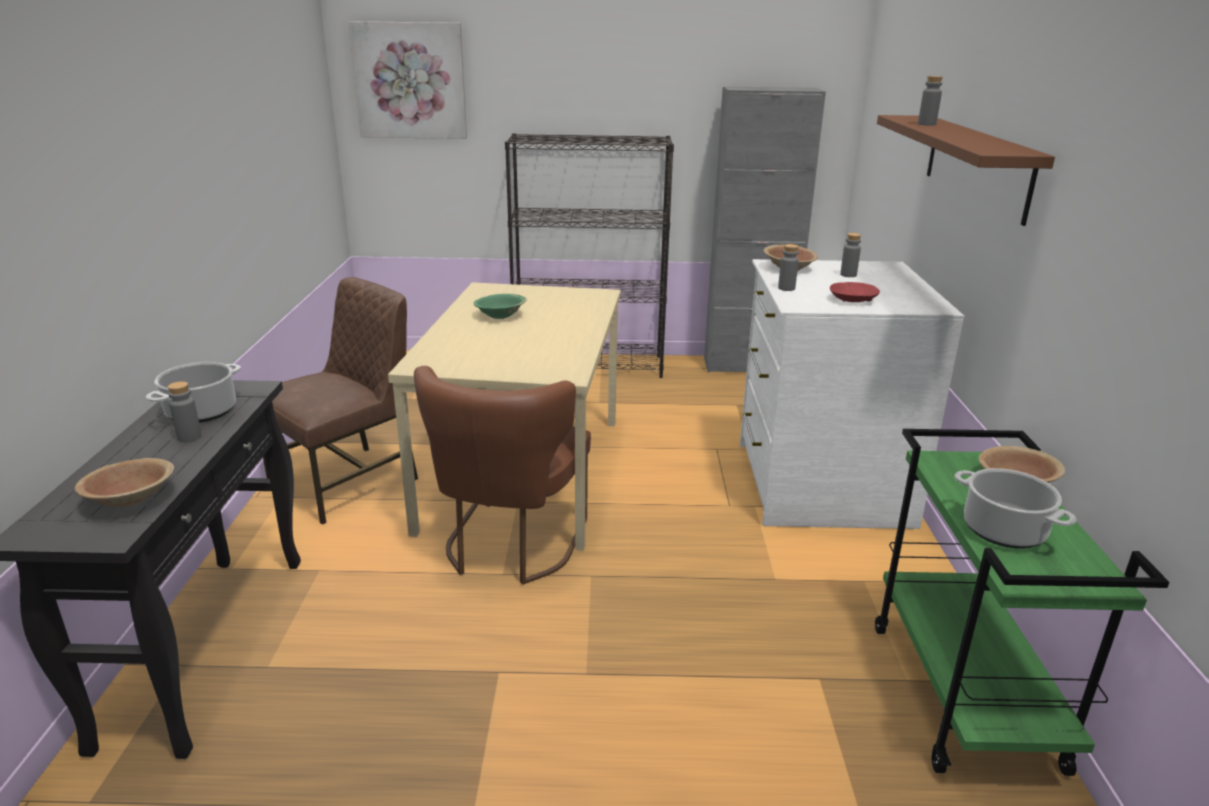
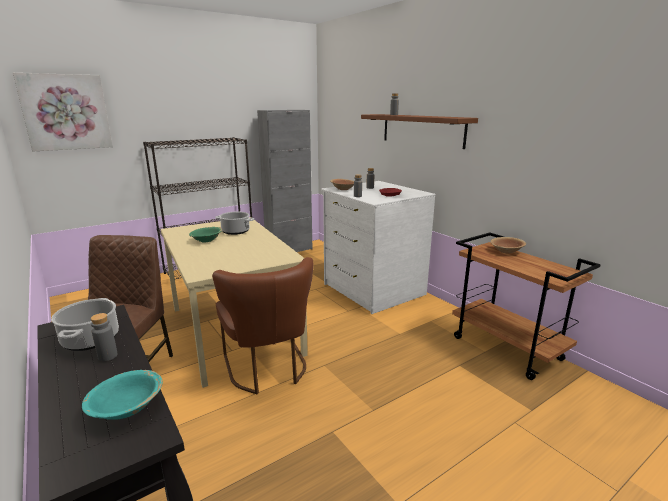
camera: 35 degrees left, 5 degrees down
brown bowl [75,458,174,507] -> turquoise bowl [82,370,162,420]
green cart [875,429,1169,776] -> brown cart [452,232,601,380]
cooking pot [954,468,1076,548] -> cooking pot moved to [215,212,254,235]

